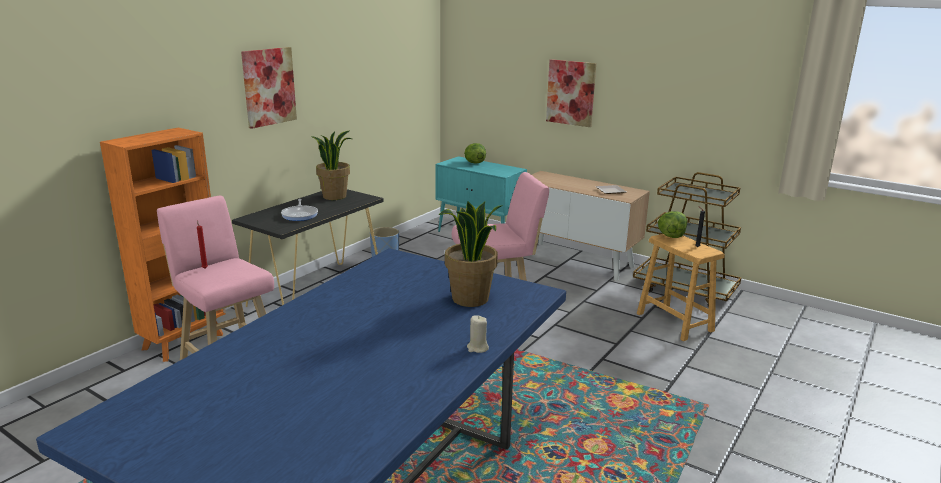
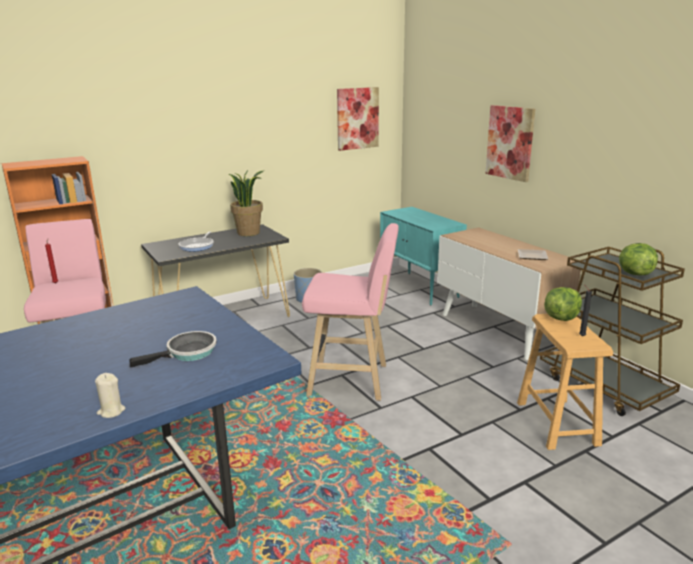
camera: 25 degrees right, 0 degrees up
picture [241,47,297,129] -> picture moved to [337,87,379,151]
potted plant [439,201,503,307] -> frying pan [130,331,217,368]
lettuce [464,143,486,163] -> lettuce moved to [619,243,658,276]

